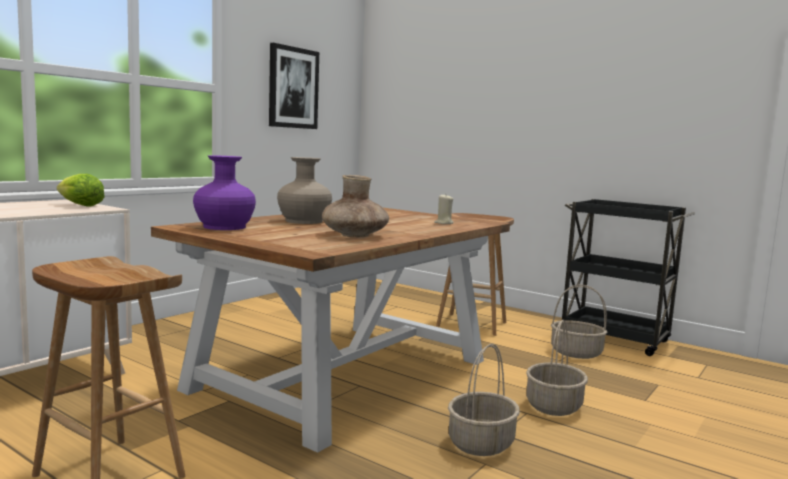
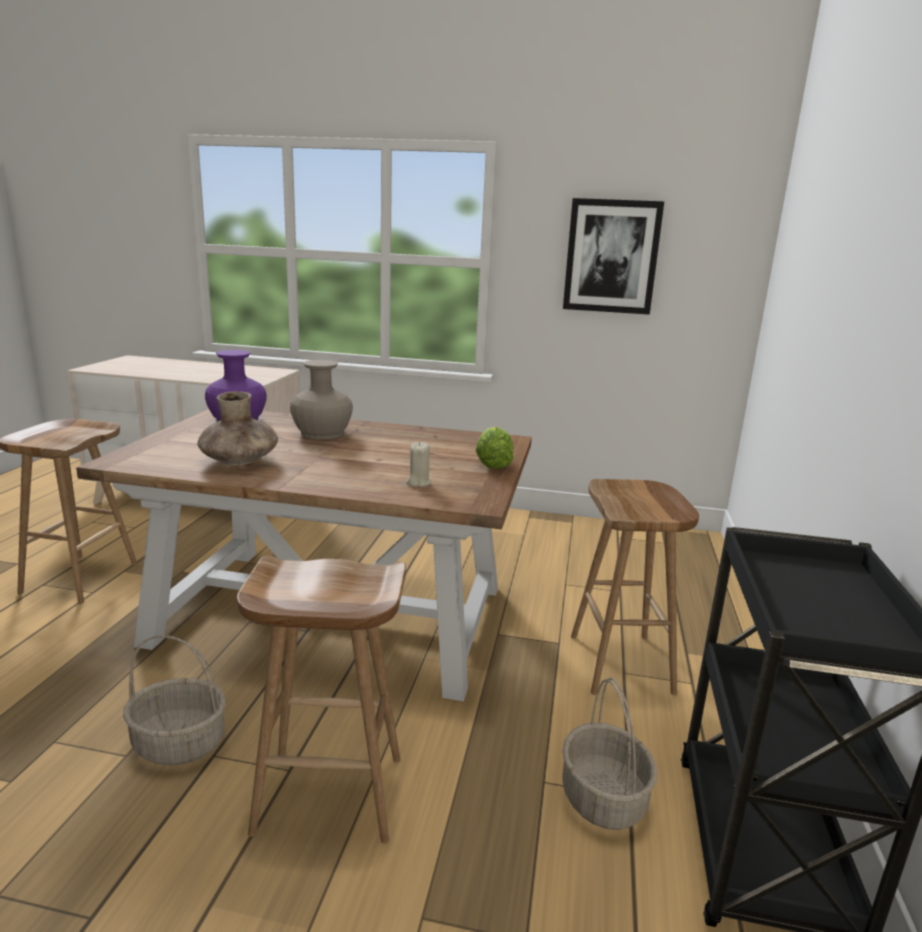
camera: 65 degrees right, 10 degrees up
lettuce [57,174,105,207] -> lettuce moved to [476,427,514,469]
basket [526,320,588,416] -> brown stool [237,556,406,844]

